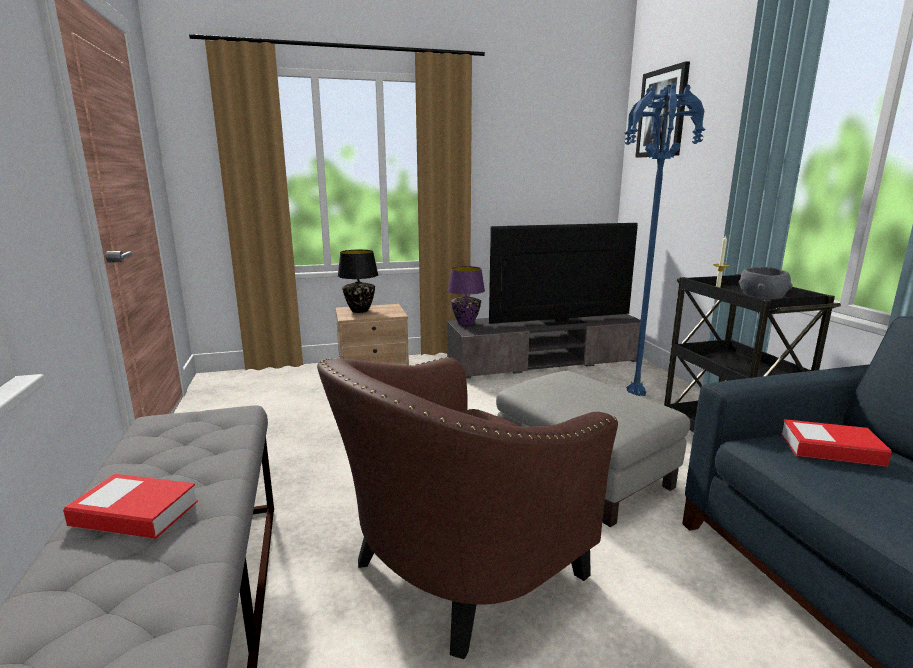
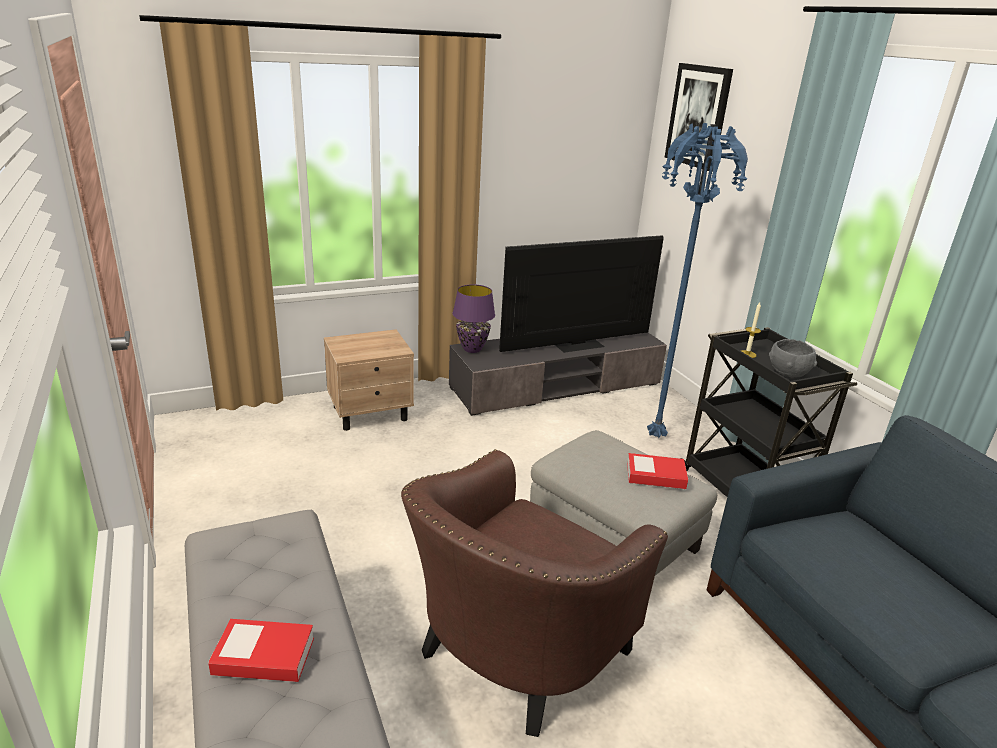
camera: 10 degrees left, 10 degrees up
black table lamp [338,250,378,313] -> none
book [781,419,892,467] -> book moved to [627,453,688,489]

